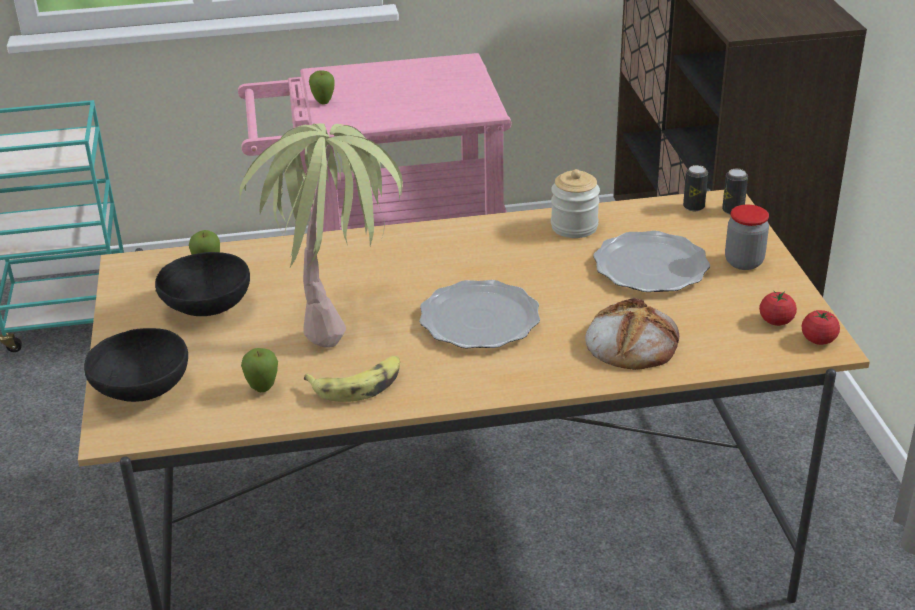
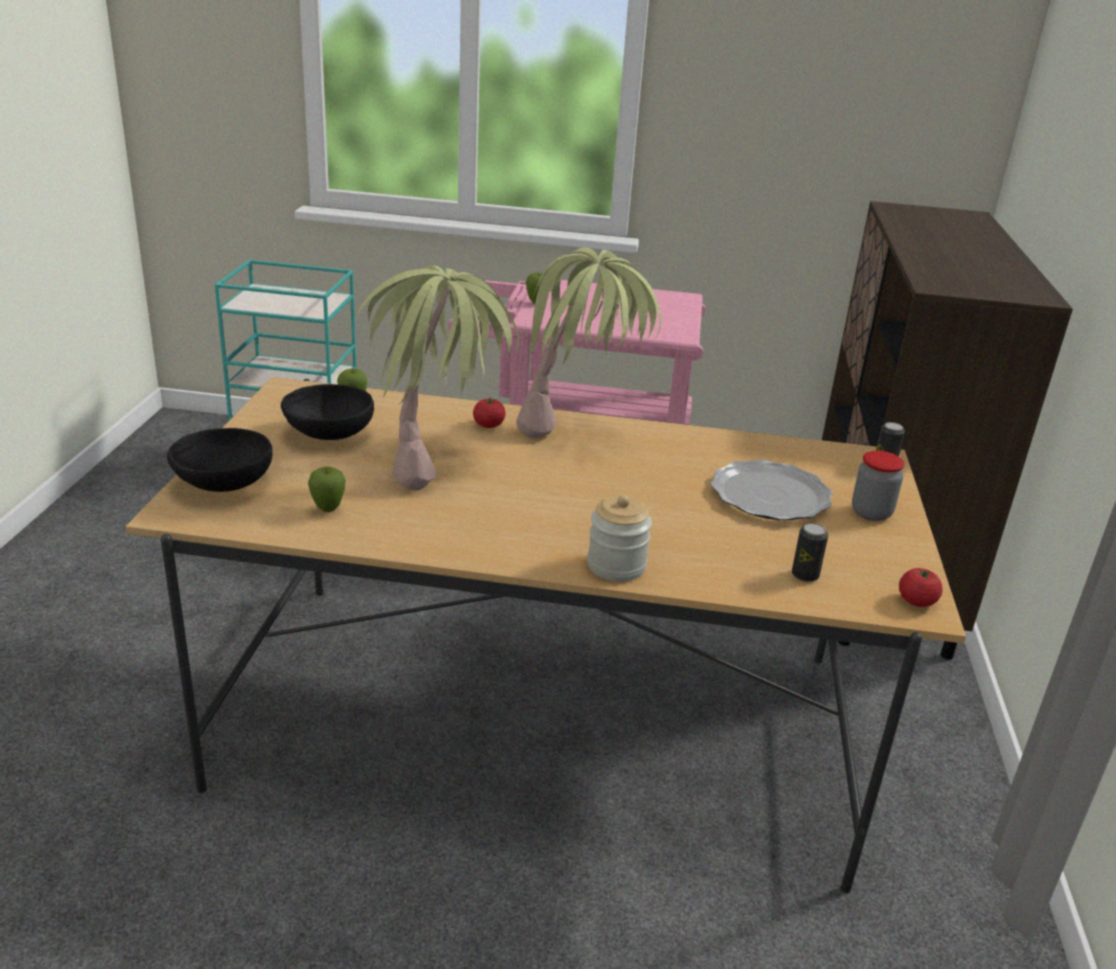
camera: 15 degrees right, 5 degrees down
banana [304,356,400,402] -> none
plate [419,280,540,349] -> none
jar [551,169,600,238] -> jar moved to [587,495,652,582]
bread [585,297,679,370] -> none
can [683,165,708,211] -> can moved to [792,523,828,582]
tomato [759,291,797,326] -> tomato moved to [473,398,506,428]
none -> potted plant [516,247,661,438]

